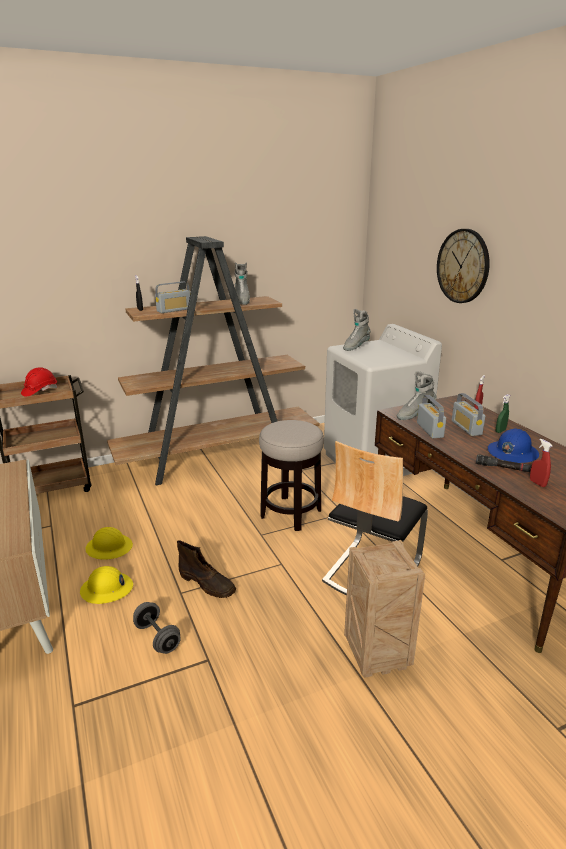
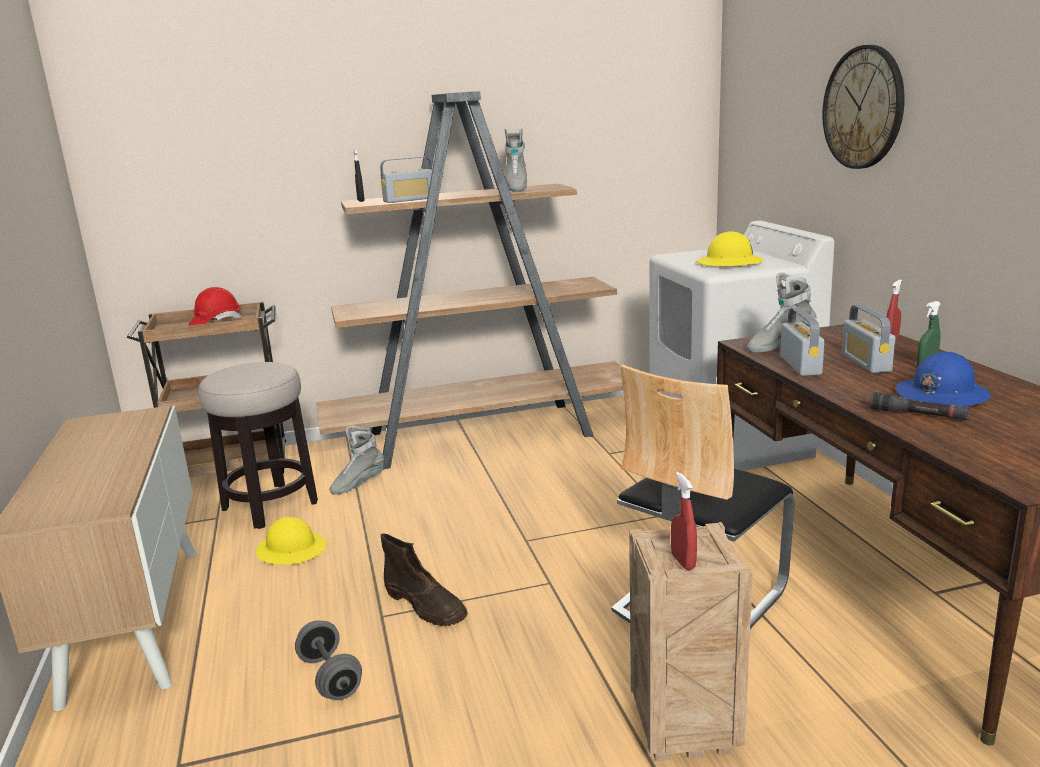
camera: 10 degrees right, 5 degrees down
yellow hard hat [80,566,133,604] -> yellow hard hat moved to [697,231,764,267]
stool [259,420,324,531] -> stool moved to [198,362,318,529]
grey boot [343,309,371,351] -> grey boot moved to [329,426,384,495]
red spray bottle [530,439,552,487] -> red spray bottle moved to [671,472,697,570]

